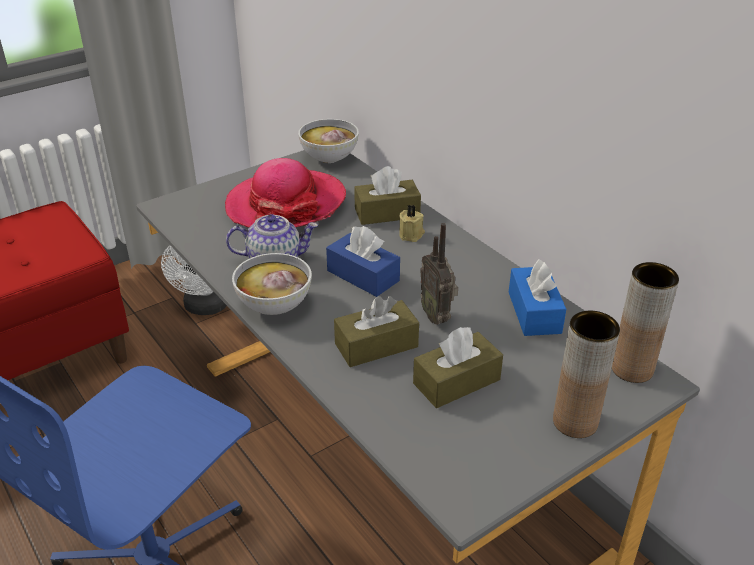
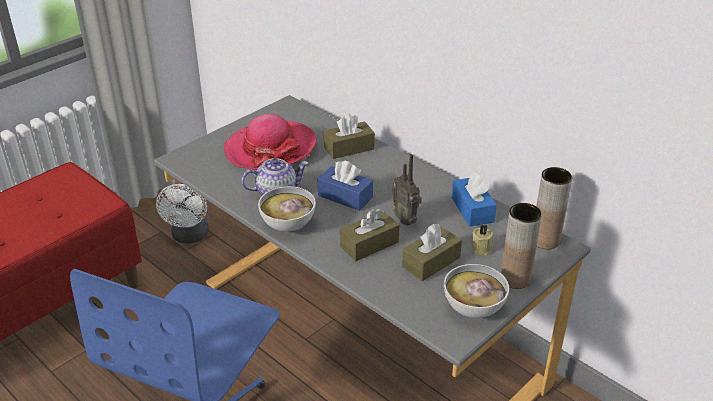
camera: 10 degrees left, 0 degrees up
bowl [298,119,359,163] -> bowl moved to [444,264,509,318]
beige candle [399,204,425,242] -> beige candle moved to [472,224,493,255]

